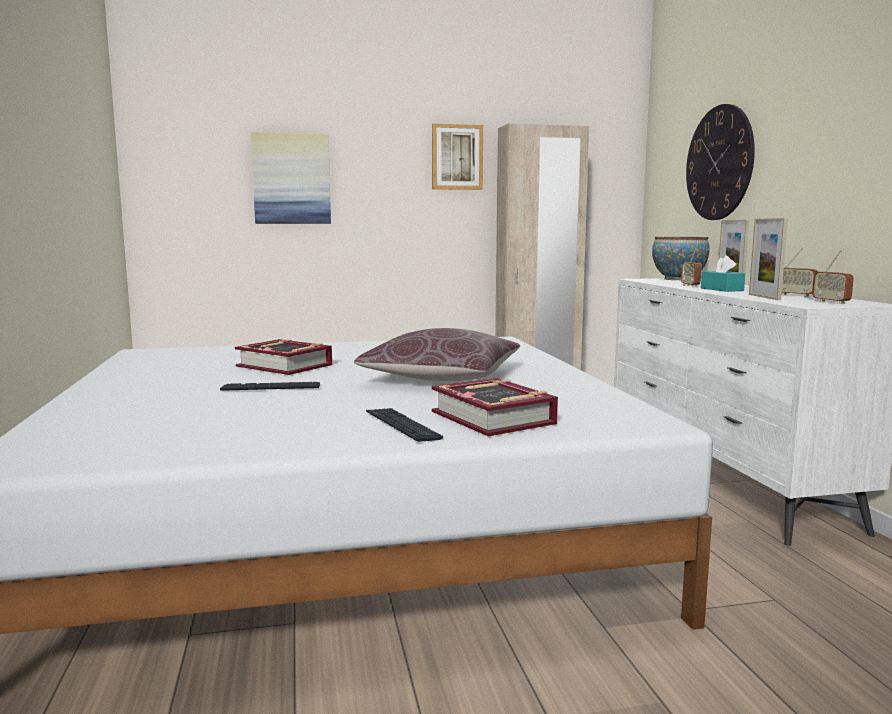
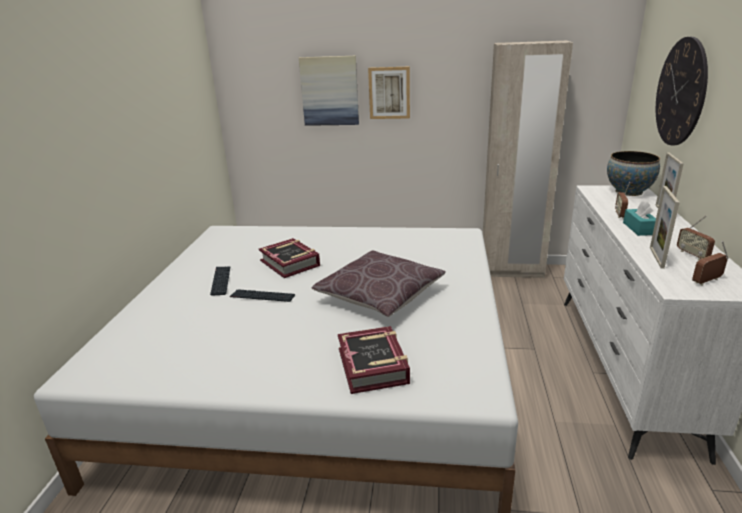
camera: 20 degrees right, 15 degrees up
keyboard [366,408,443,442] -> keyboard moved to [210,266,231,296]
picture [432,124,483,190] -> picture moved to [368,66,410,119]
radio [812,250,854,304] -> radio turned 60 degrees clockwise [692,241,729,286]

